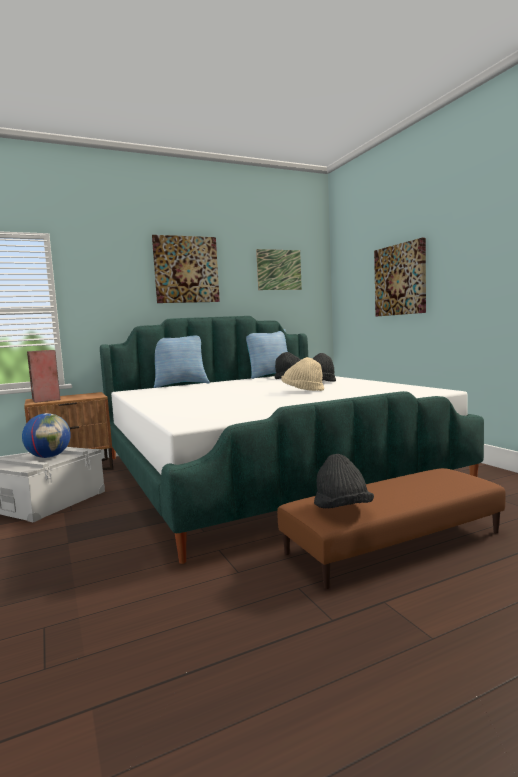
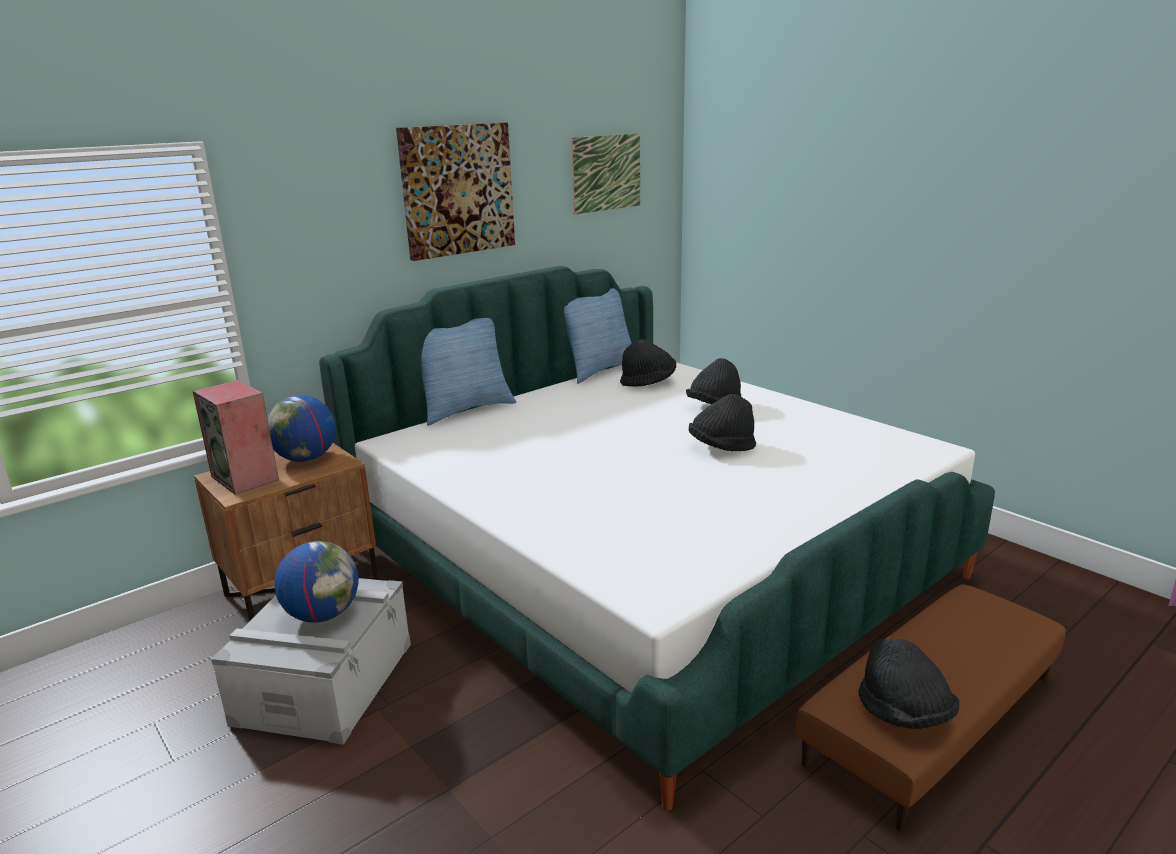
camera: 15 degrees left, 15 degrees up
beige hat [281,357,324,391] -> black hat [689,394,756,452]
picture [374,238,426,316] -> none
none -> globe [267,395,336,462]

